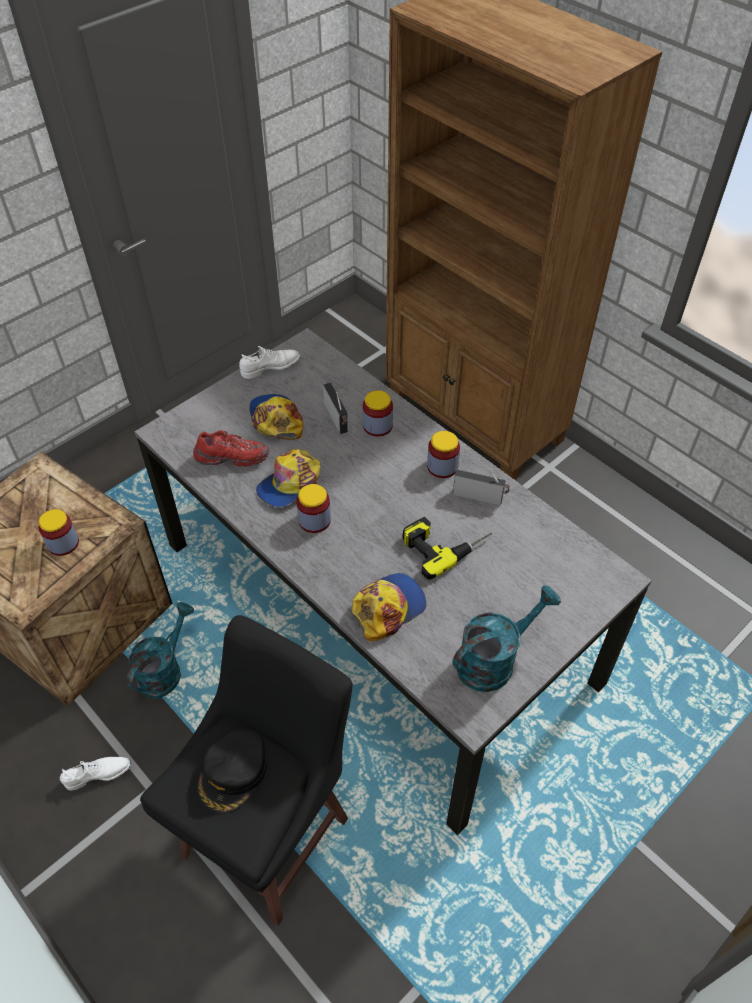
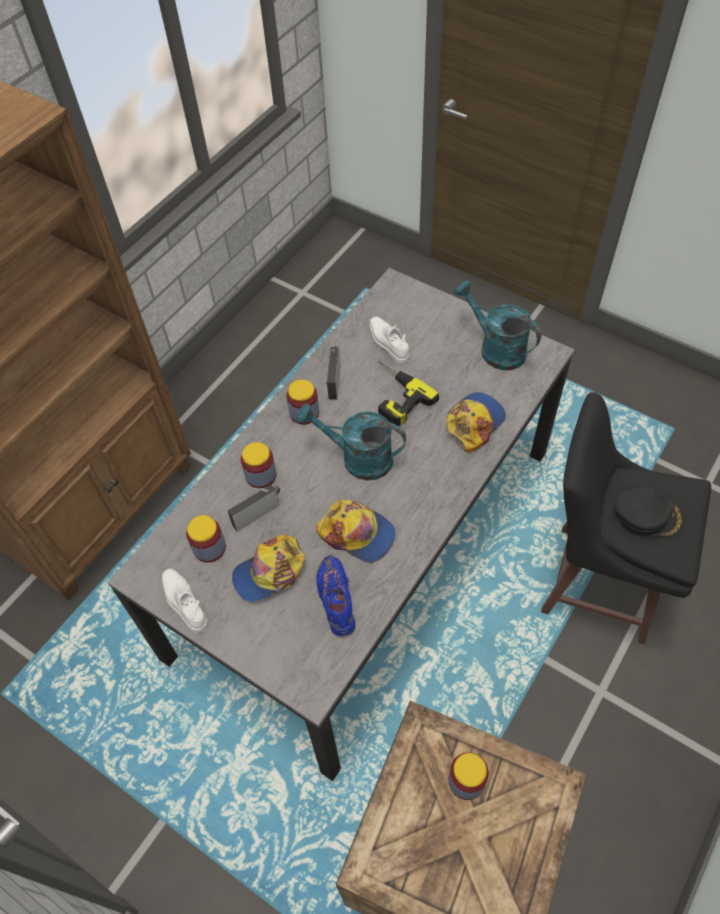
camera: 100 degrees left, 5 degrees up
white shoe [60,757,131,790] -> white shoe moved to [369,317,409,364]
turquoise watering can [127,602,194,699] -> turquoise watering can moved to [296,403,406,480]
red shoe [193,430,269,467] -> blue shoe [316,555,356,637]
jar [296,484,331,533] -> jar moved to [186,515,226,562]
cap [352,573,427,641] -> cap turned 90 degrees clockwise [446,392,506,453]

